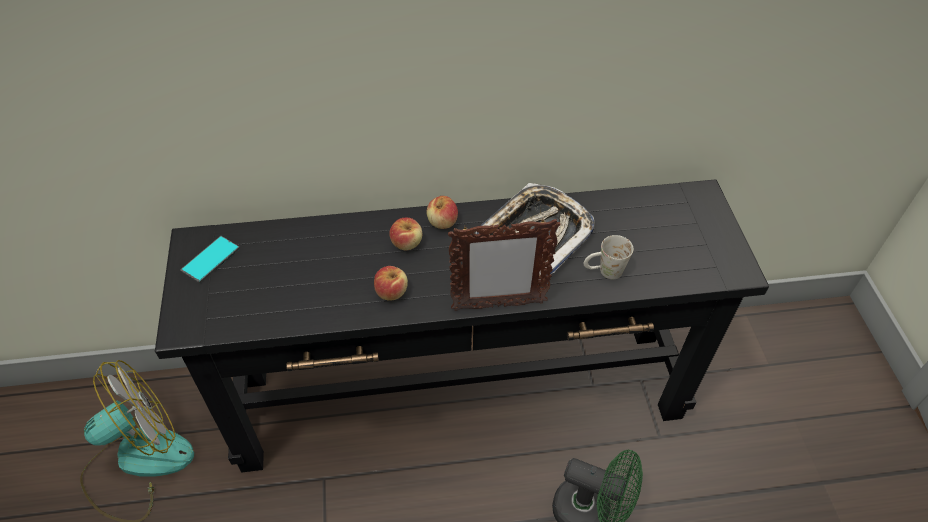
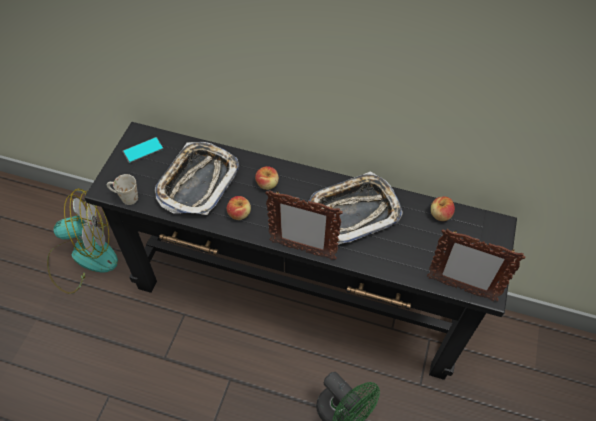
camera: 25 degrees right, 5 degrees up
apple [426,196,458,229] -> apple moved to [431,197,455,221]
white mug [583,235,633,279] -> white mug moved to [107,174,138,205]
none -> tray [155,142,239,215]
none -> picture frame [427,229,526,301]

